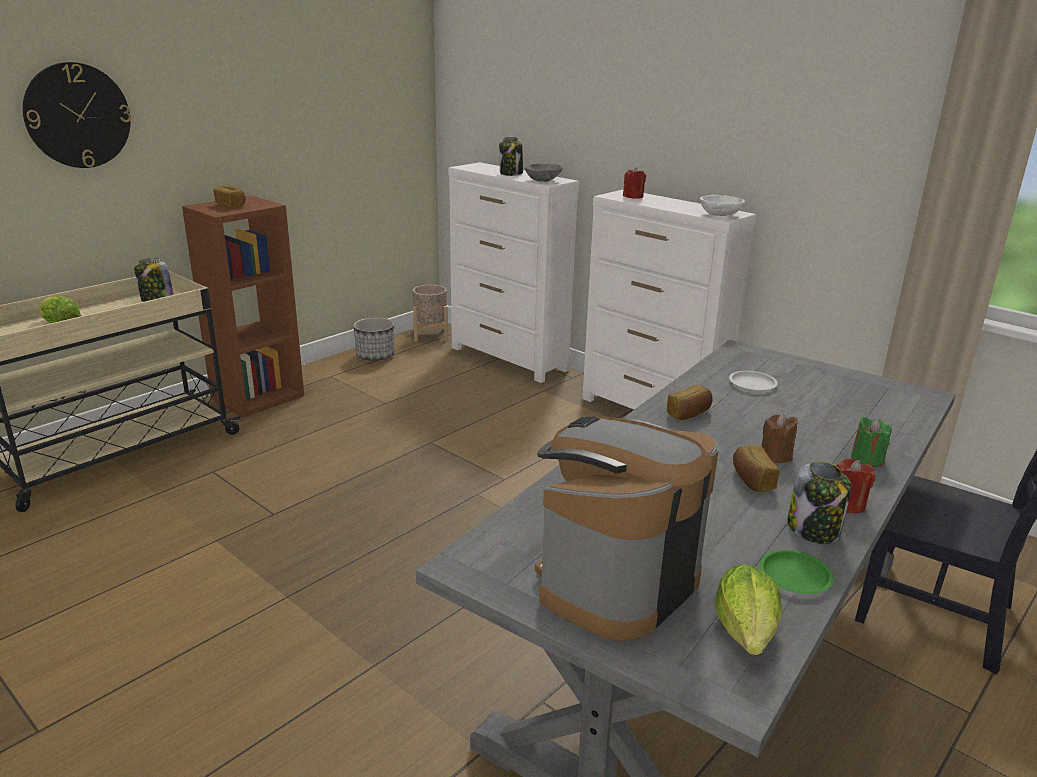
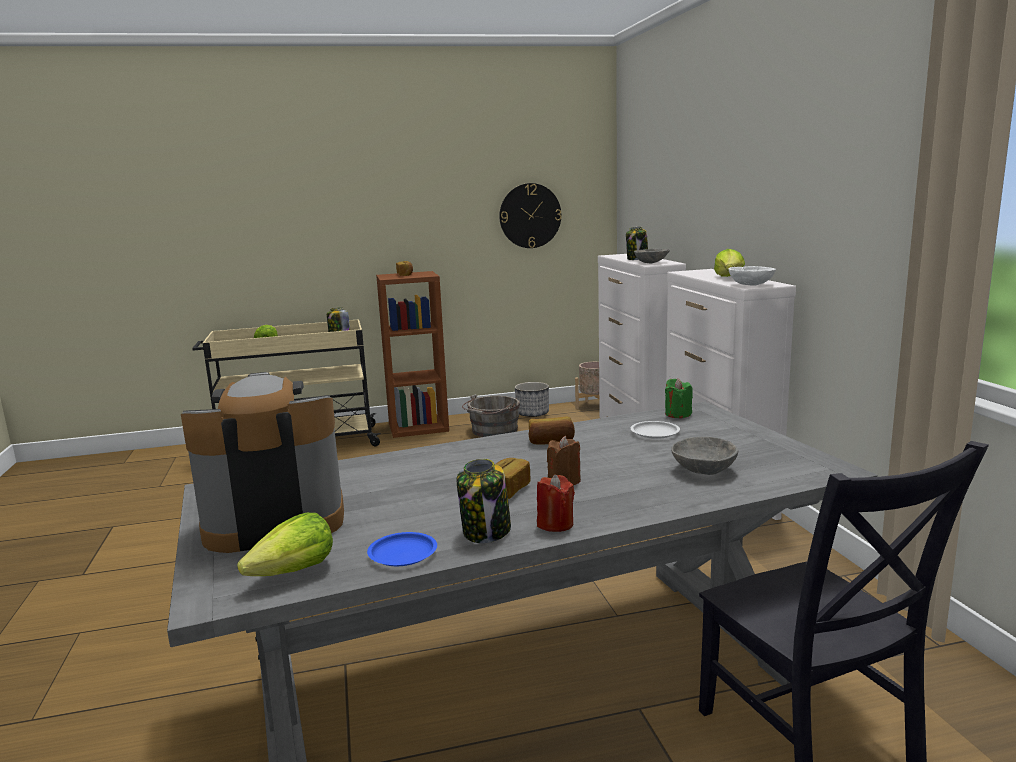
camera: 35 degrees right, 10 degrees down
wall clock [23,62,131,168] -> wall clock moved to [499,183,562,248]
red candle [623,167,646,199] -> none
green plate [760,550,834,594] -> blue plate [367,532,437,566]
green candle [851,416,892,467] -> green candle moved to [665,378,693,418]
none -> grey bucket [462,394,520,437]
none -> grey bowl [671,437,738,475]
none -> lettuce [714,249,745,277]

